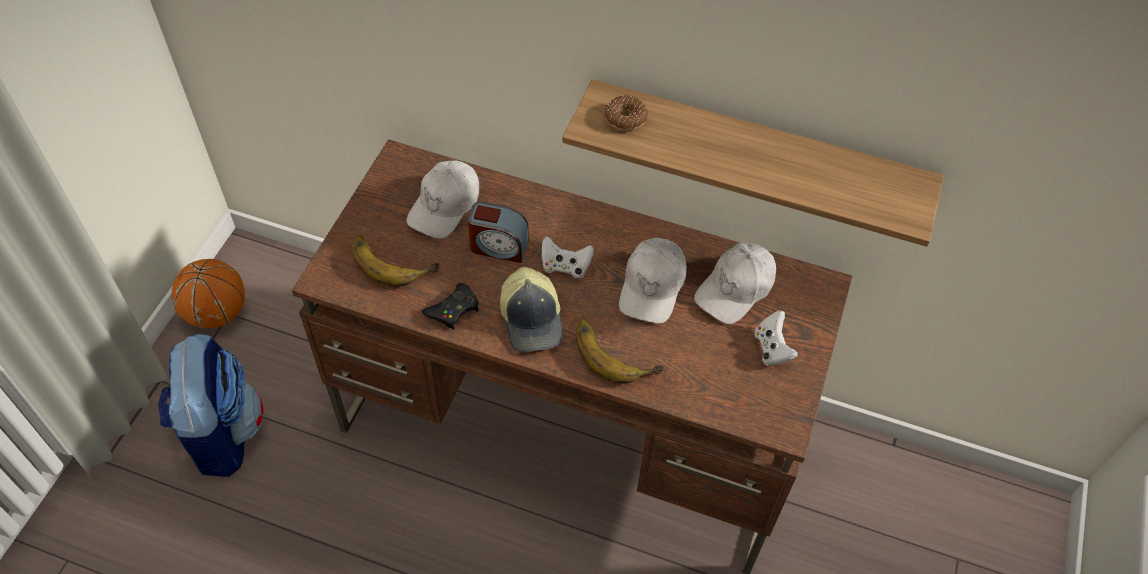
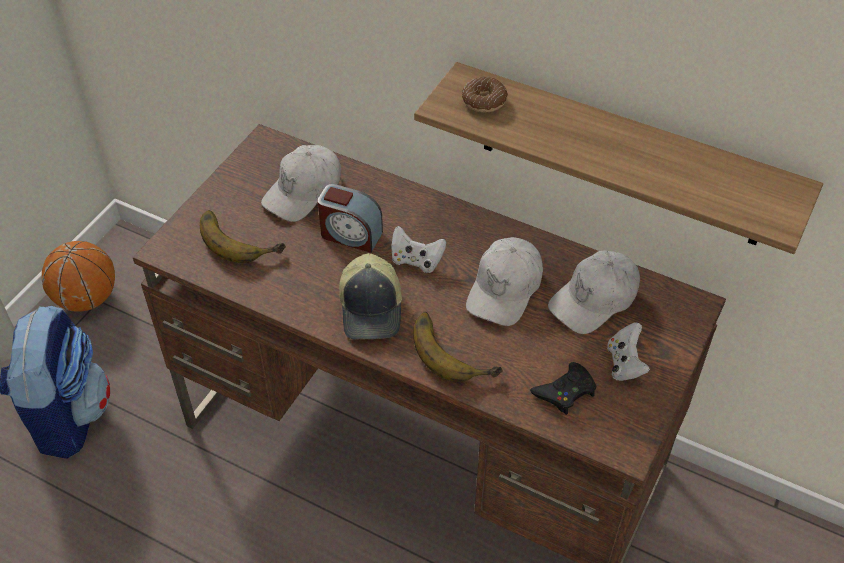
camera: 10 degrees right, 5 degrees down
black game controller [422,283,478,330] -> black game controller moved to [530,362,596,415]

